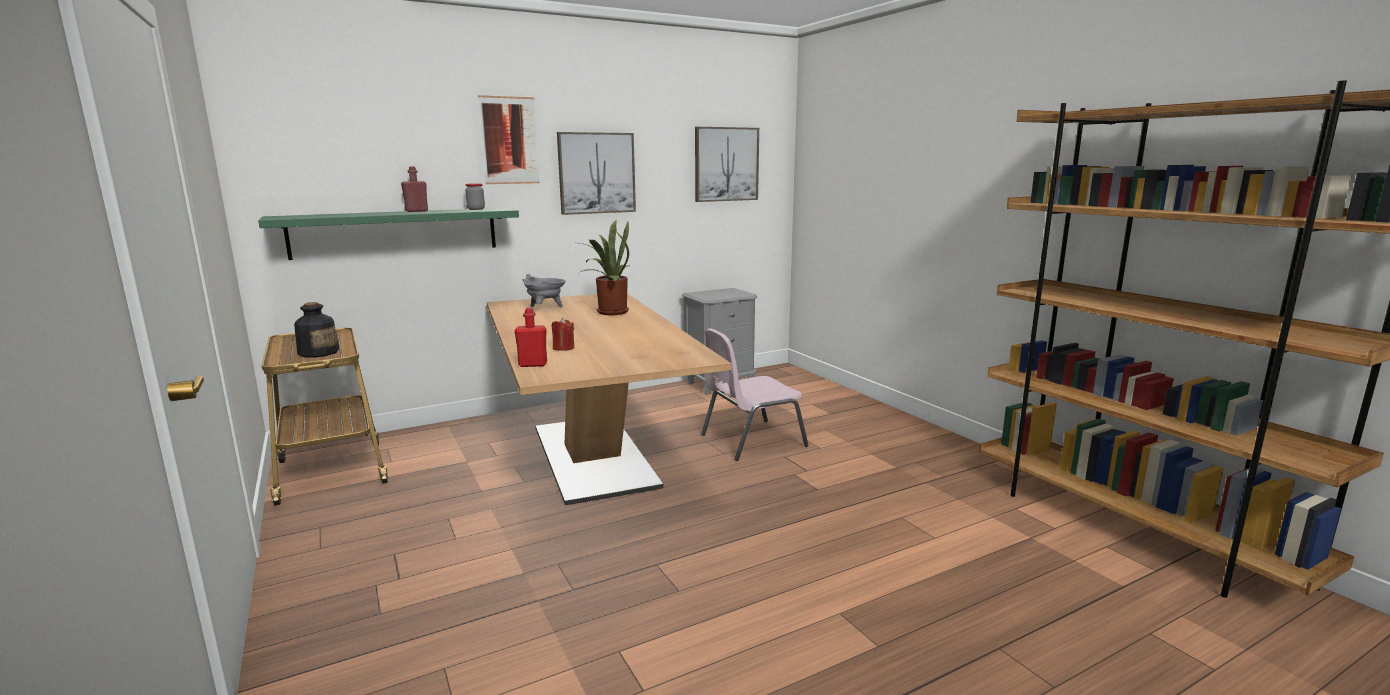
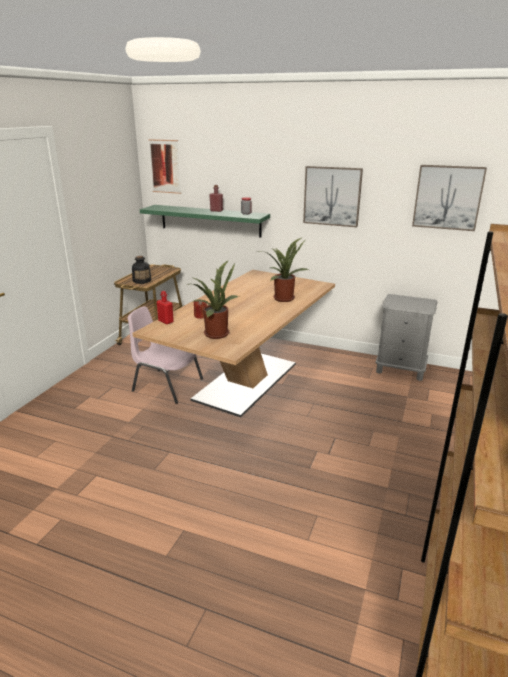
camera: 50 degrees right, 10 degrees up
picture [478,95,540,184] -> picture moved to [148,139,181,194]
grey cooking pot [523,274,566,307] -> none
pink chair [701,328,809,461] -> pink chair moved to [128,306,203,404]
none -> potted plant [187,261,239,339]

